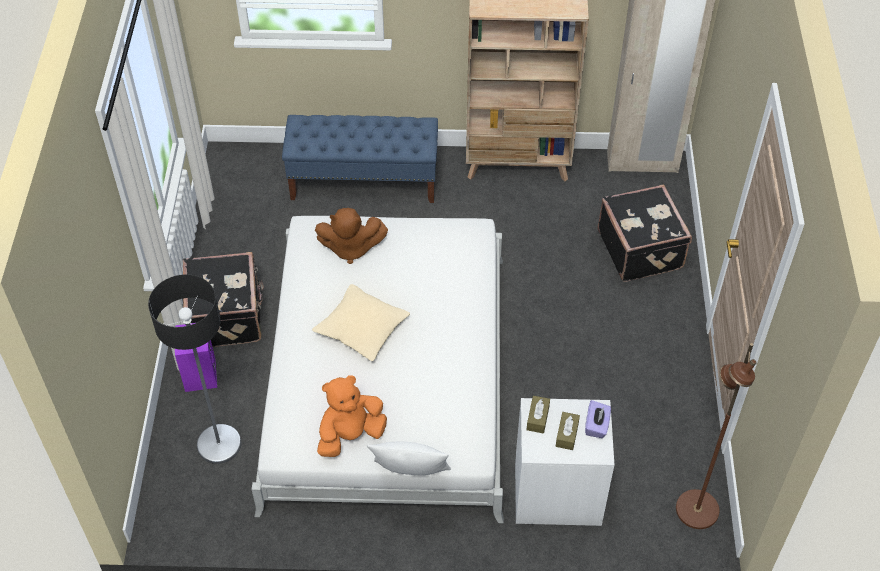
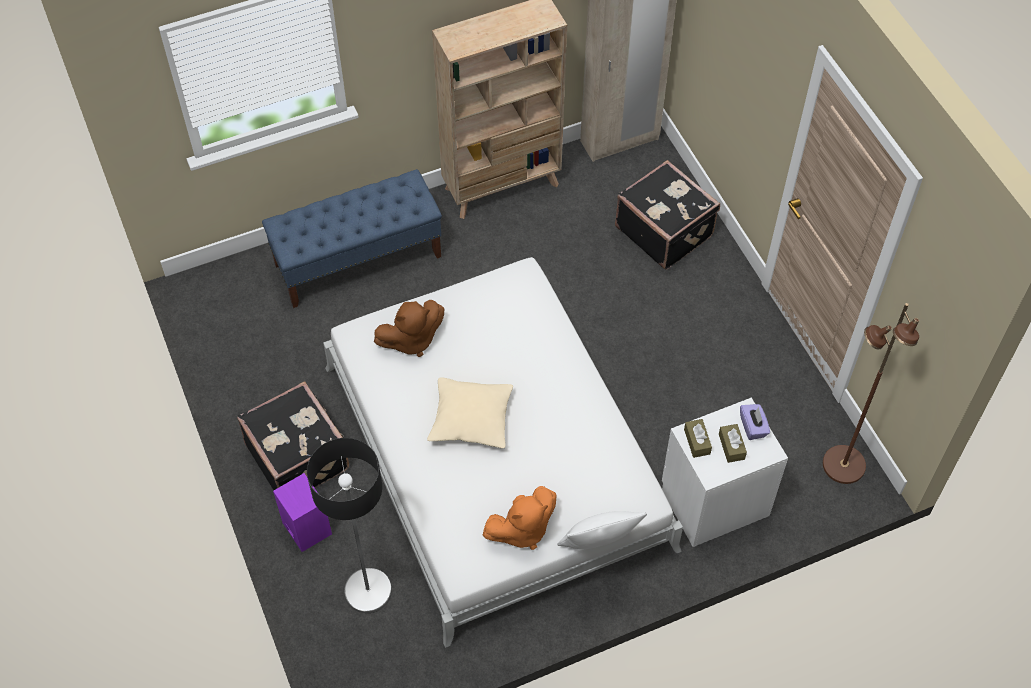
camera: 25 degrees left, 5 degrees up
orange plush toy [317,375,387,457] -> orange plush toy turned 150 degrees counterclockwise [482,486,557,550]

